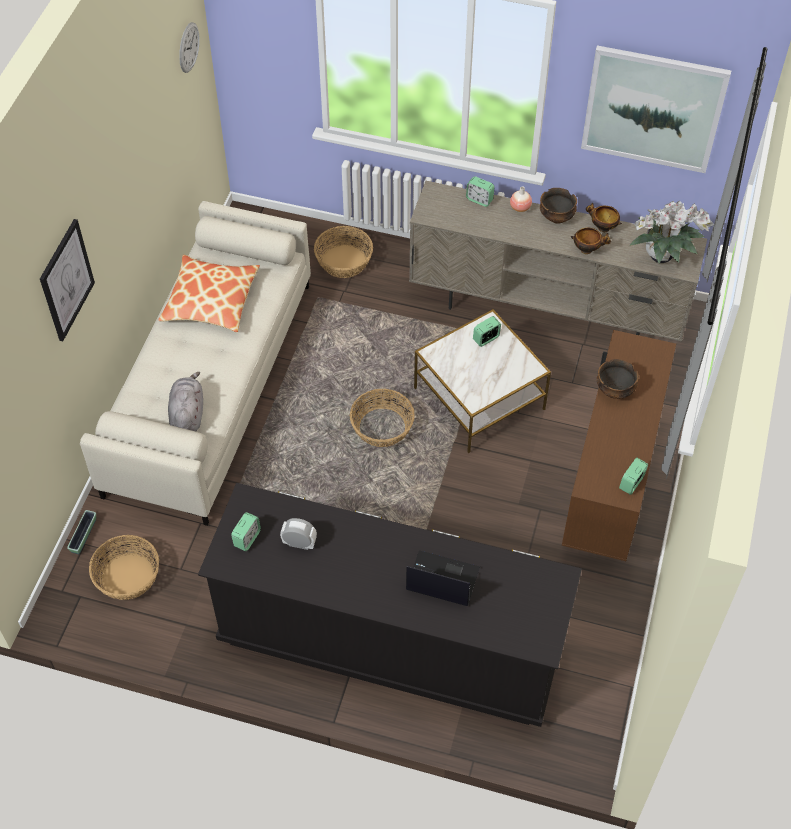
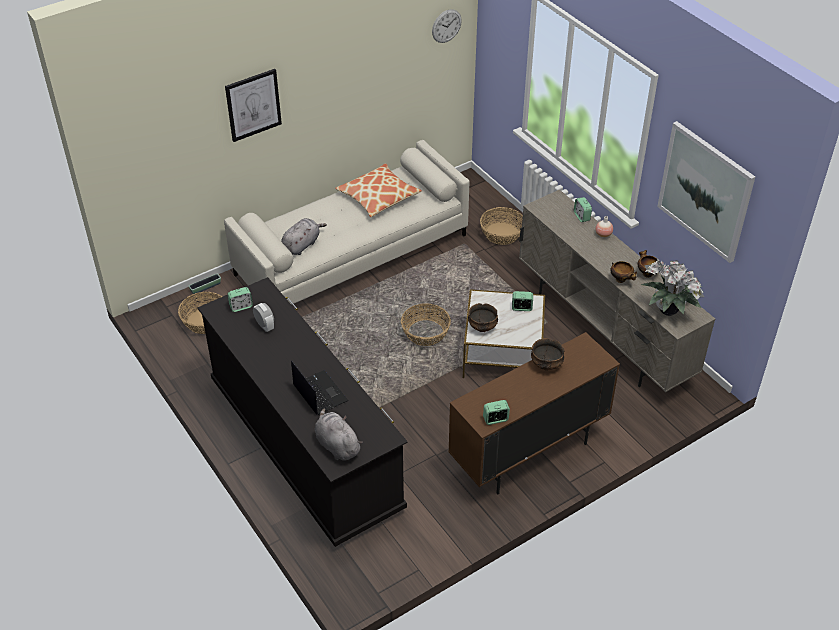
camera: 40 degrees right, 10 degrees down
bowl [540,188,577,224] -> bowl moved to [468,303,498,332]
none -> grey plush toy [315,408,363,461]

